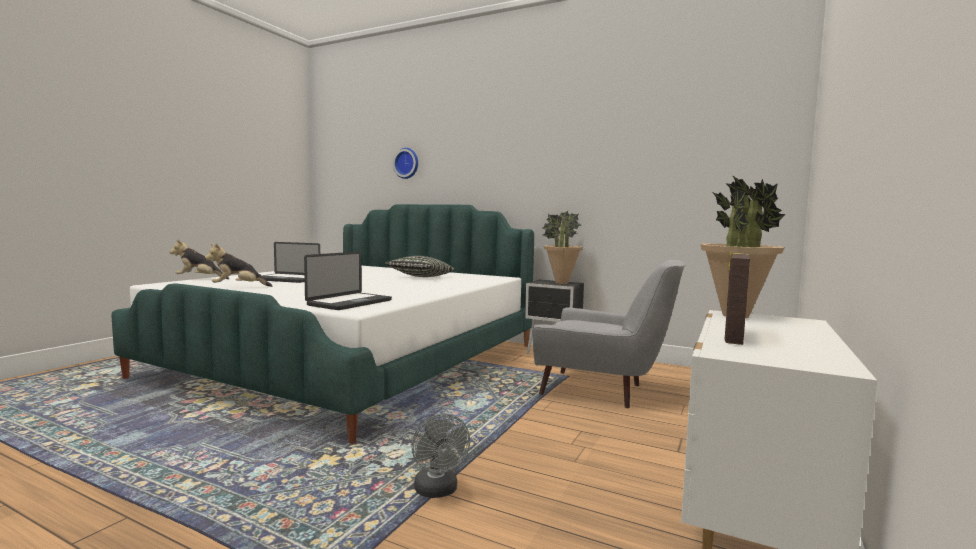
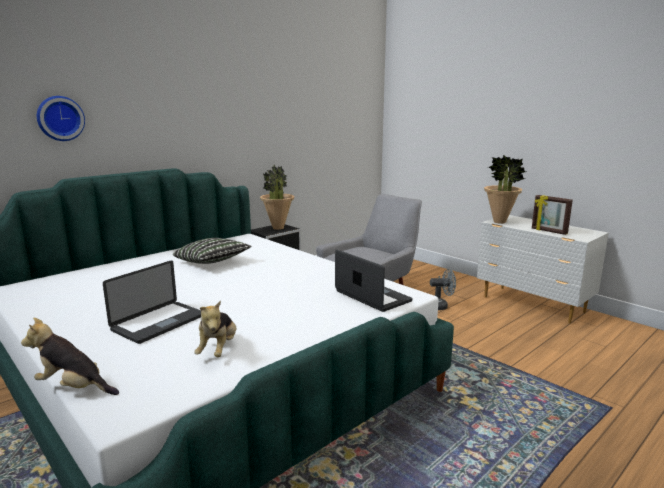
camera: 70 degrees left, 10 degrees up
plush toy [169,239,229,279] -> plush toy turned 90 degrees clockwise [21,318,119,395]
grey fan [412,414,470,498] -> grey fan moved to [430,269,456,310]

